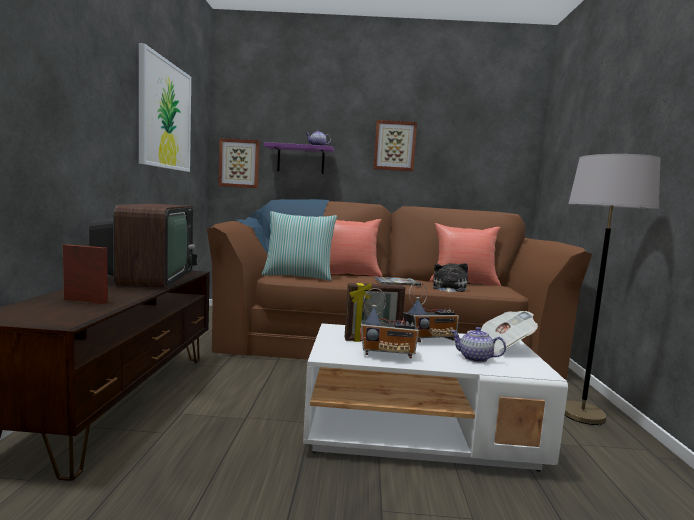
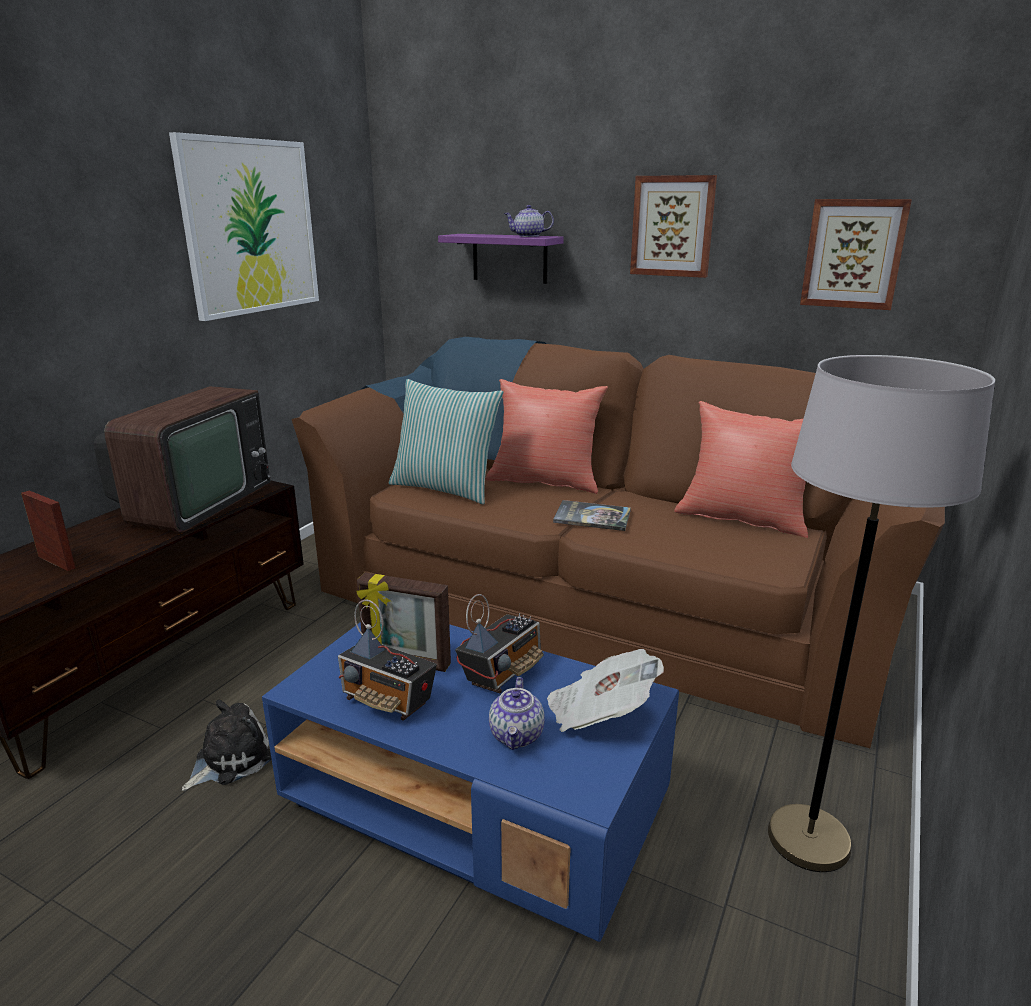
camera: 25 degrees right, 15 degrees up
picture [218,138,260,188] -> picture moved to [800,199,912,310]
white coffee table [303,323,568,472] -> blue coffee table [262,622,679,942]
radio [403,282,459,342] -> radio turned 60 degrees counterclockwise [455,594,544,693]
plush toy [433,263,468,293] -> plush toy moved to [182,700,272,791]
teapot [451,327,506,363] -> teapot turned 135 degrees counterclockwise [489,677,545,750]

